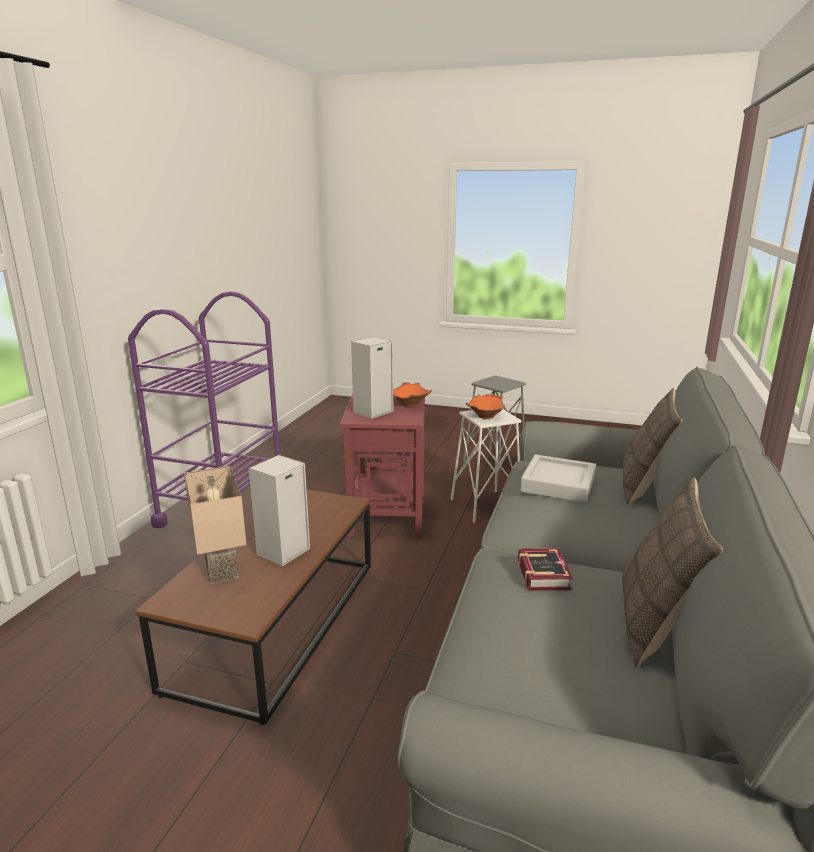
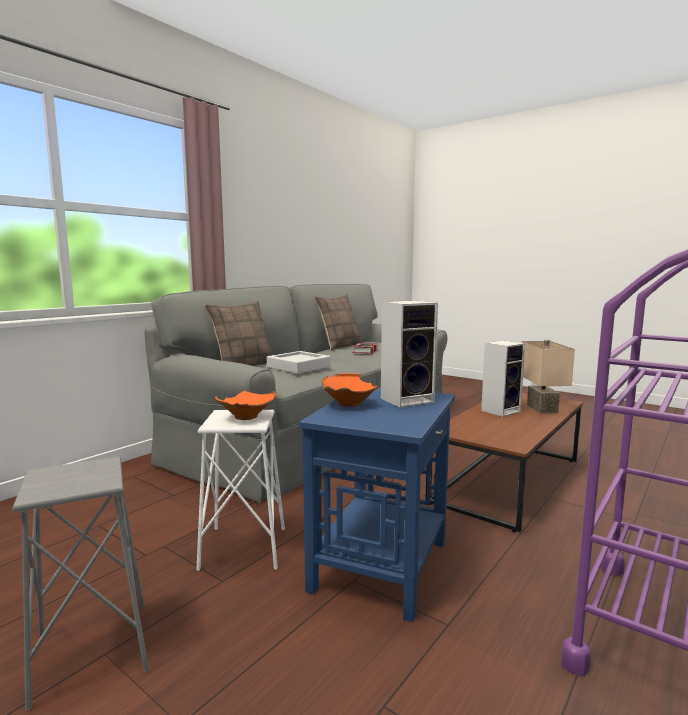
camera: 160 degrees left, 10 degrees down
red side table [340,394,425,538] -> blue side table [299,387,455,622]

